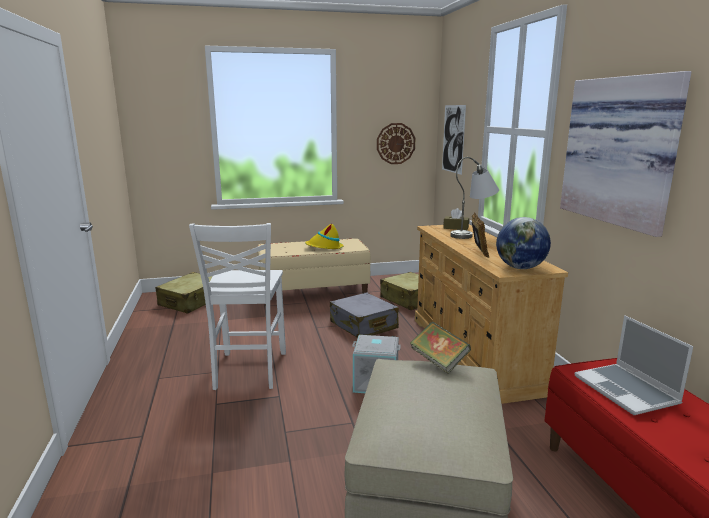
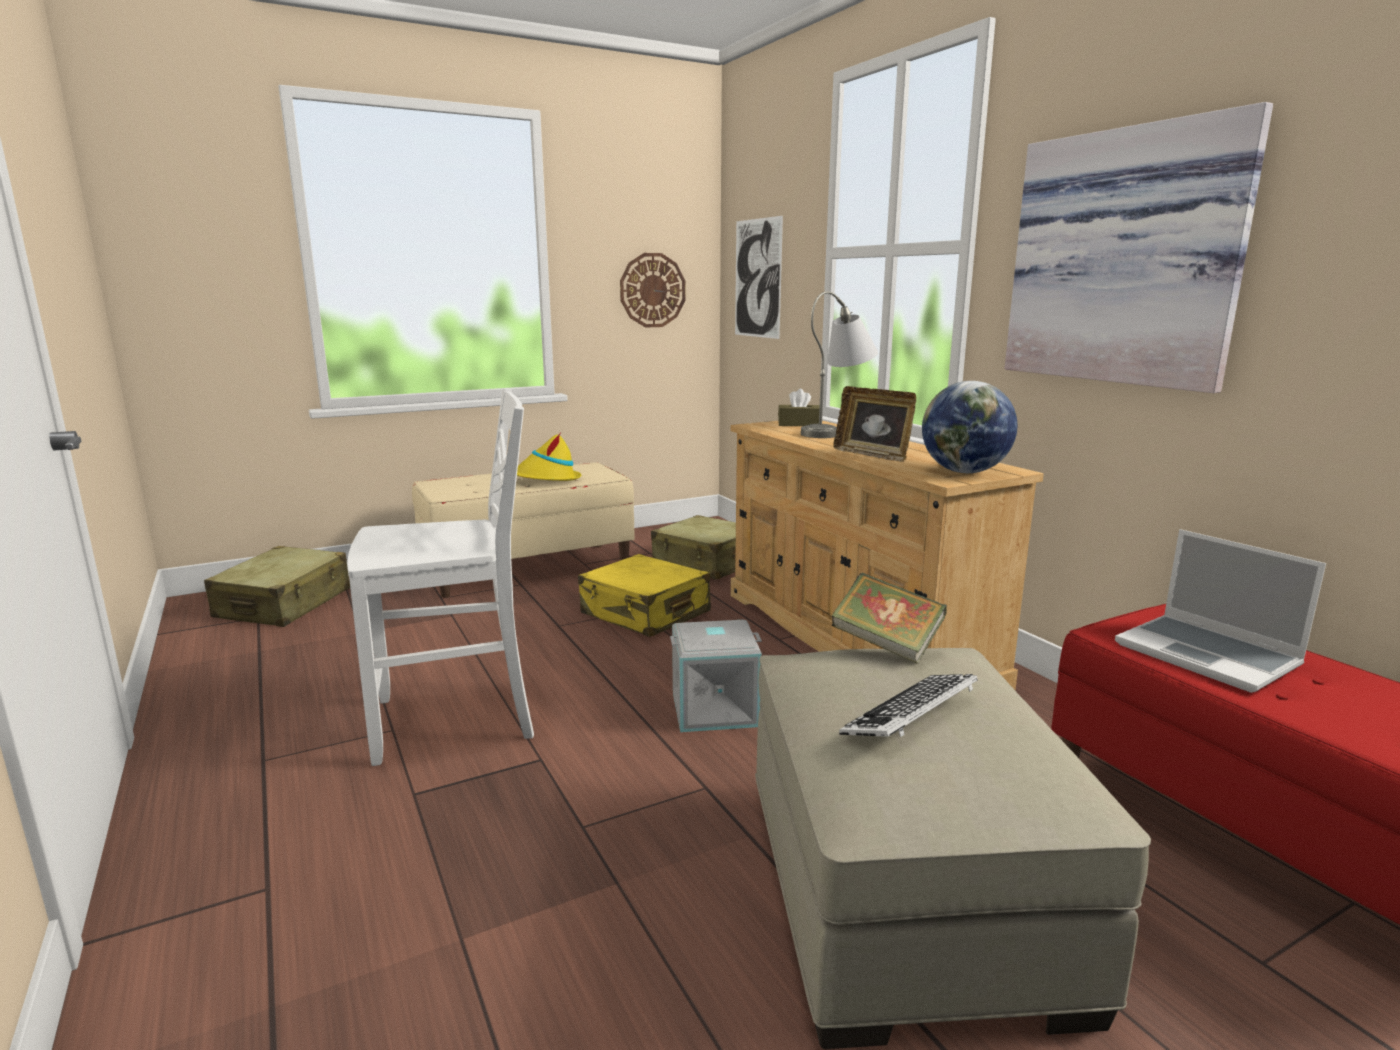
camera: 15 degrees left, 0 degrees up
white chair [189,223,286,390] -> white chair turned 90 degrees counterclockwise [347,389,534,766]
grey suitcase [330,292,399,338] -> yellow suitcase [578,554,711,637]
picture frame [472,212,489,258] -> picture frame turned 150 degrees clockwise [833,386,916,462]
none -> keyboard [839,674,978,737]

